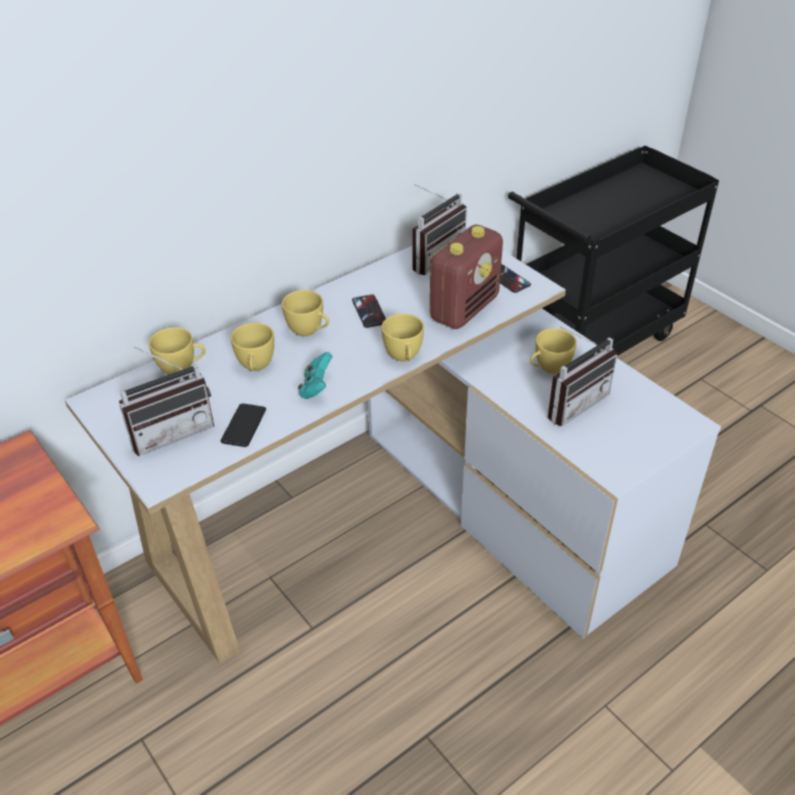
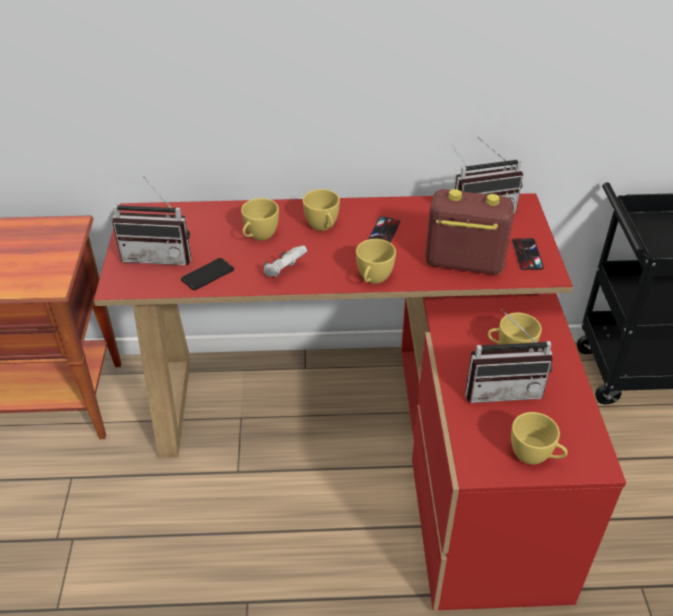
camera: 35 degrees right, 0 degrees up
white desk [65,227,721,664] -> red desk [94,193,626,611]
yellow cup [149,327,206,375] -> yellow cup moved to [511,412,568,465]
turquoise game controller [298,352,333,399] -> white game controller [263,245,307,277]
radio [430,225,503,329] -> radio turned 150 degrees counterclockwise [425,189,514,275]

